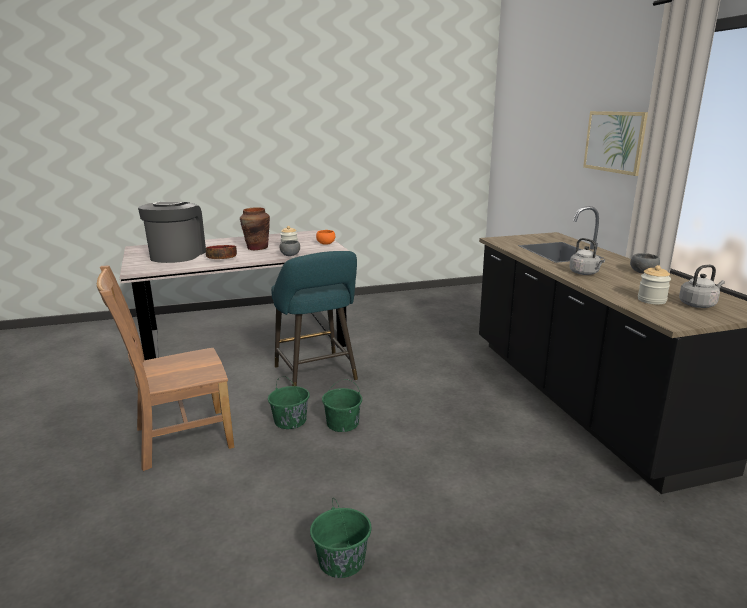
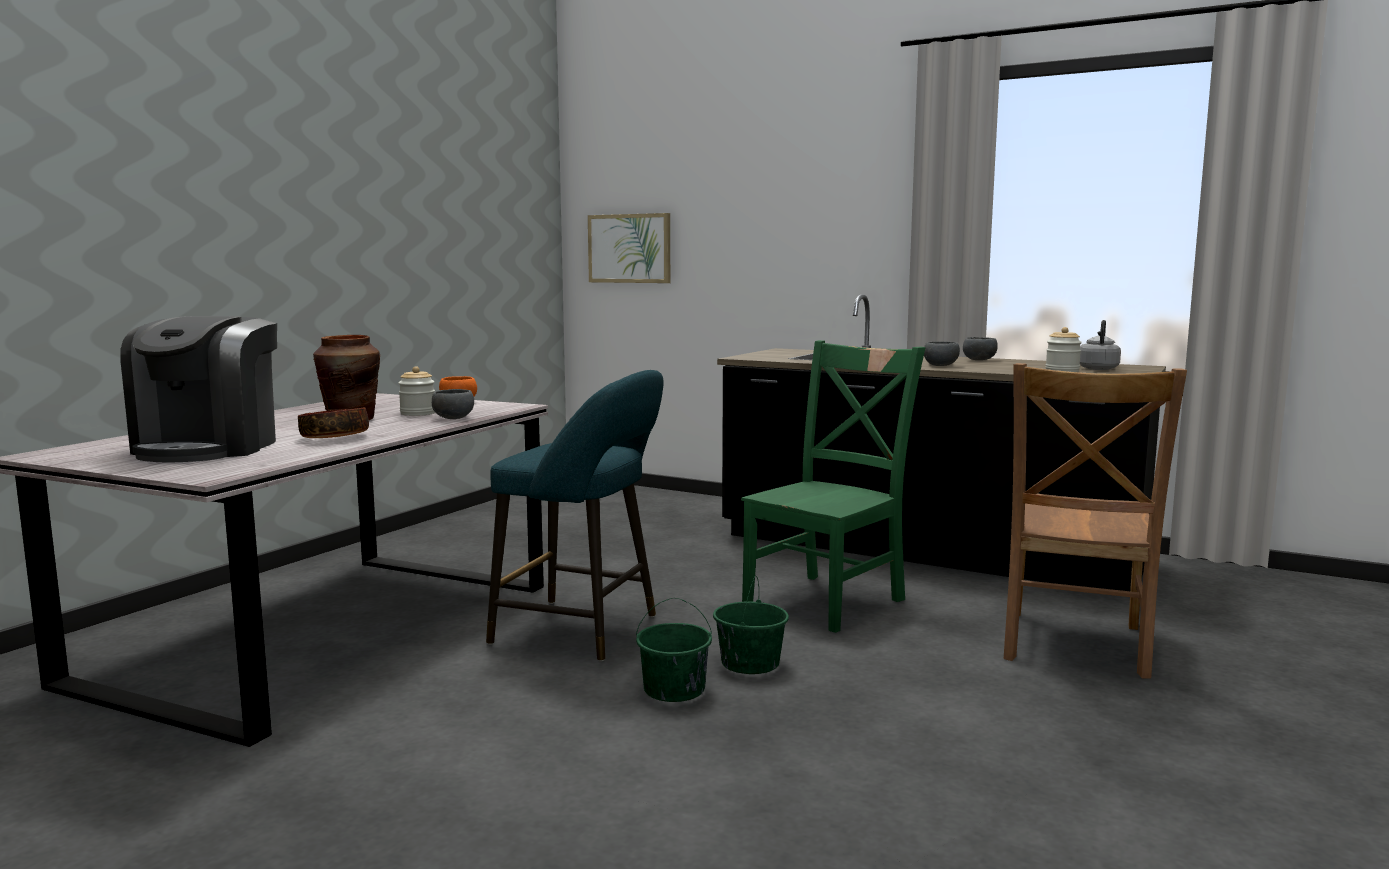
camera: 45 degrees left, 10 degrees down
brown chair [97,266,234,471] -> brown chair moved to [1004,363,1187,679]
coffee machine [138,202,206,263] -> coffee machine turned 135 degrees counterclockwise [121,316,277,463]
green bucket [310,498,372,578] -> none
grey kettle [569,238,605,275] -> grey bowl [924,341,960,366]
picture [583,111,648,176] -> picture moved to [588,213,670,283]
none -> green chair [741,340,926,633]

